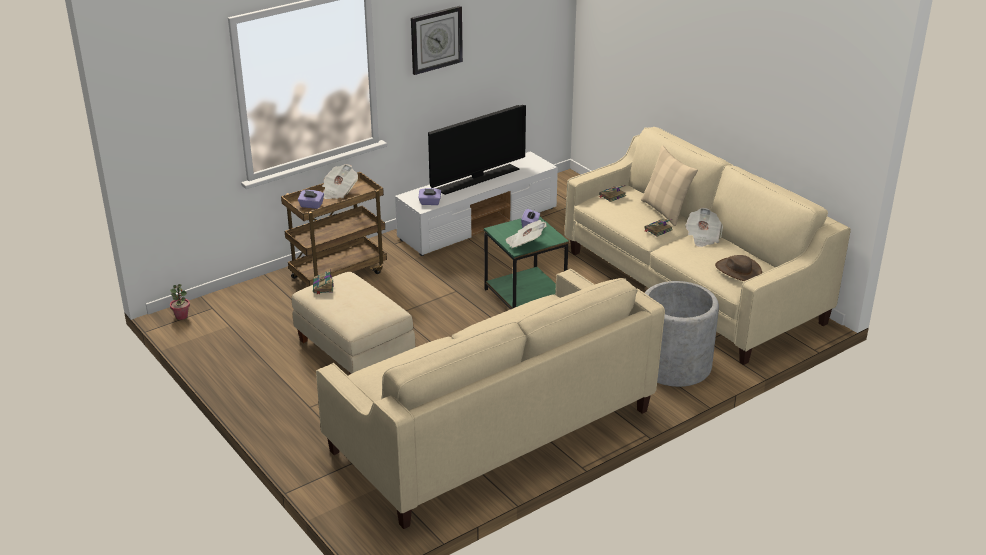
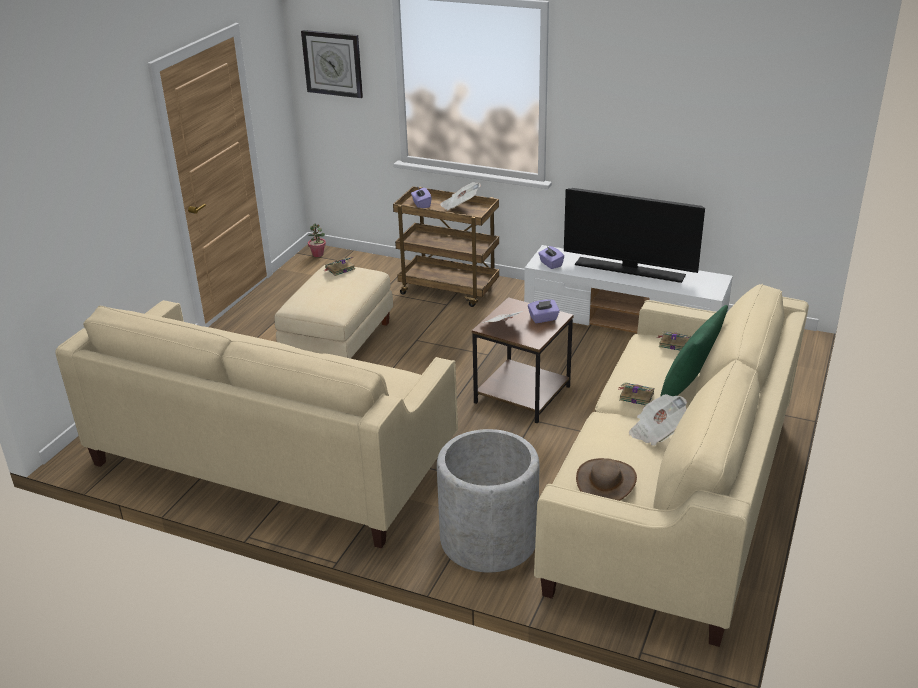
camera: 60 degrees right, 0 degrees up
wall clock [411,6,463,75] -> wall clock moved to [301,30,363,98]
green side table [484,217,569,309] -> brown side table [472,297,574,424]
beige pillow [641,145,698,226] -> green pillow [660,305,728,397]

